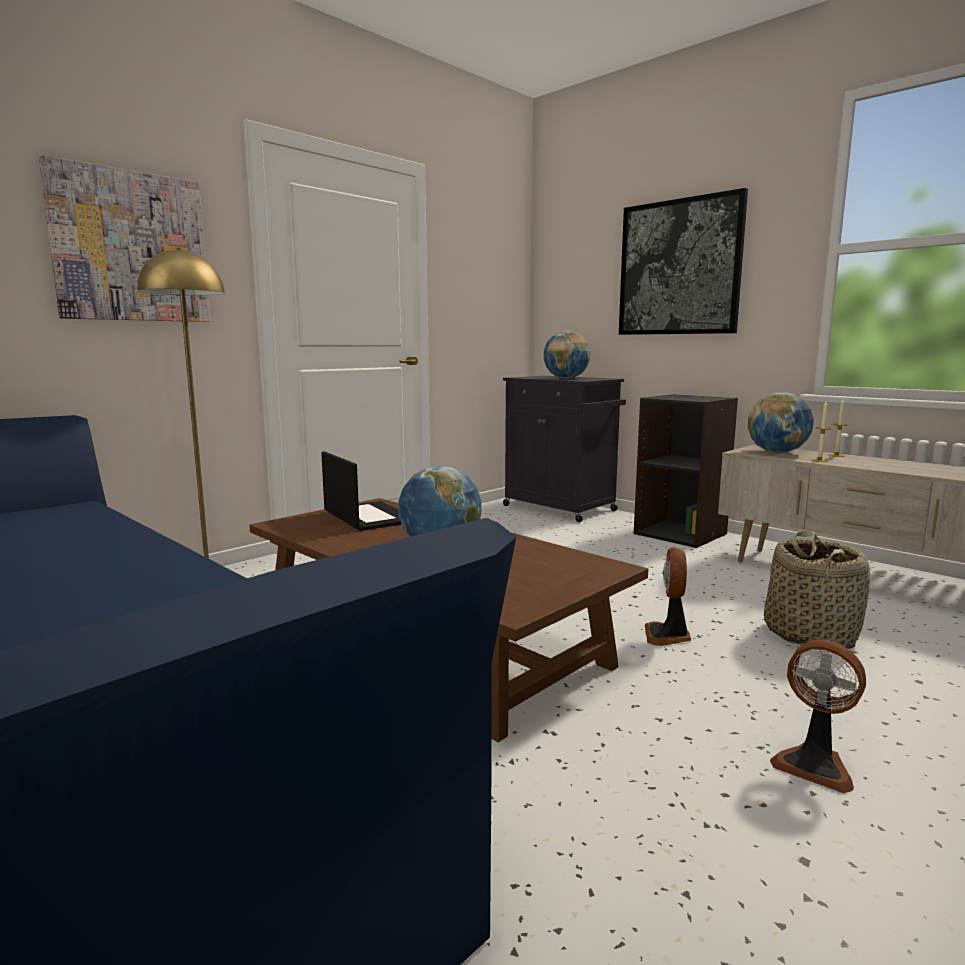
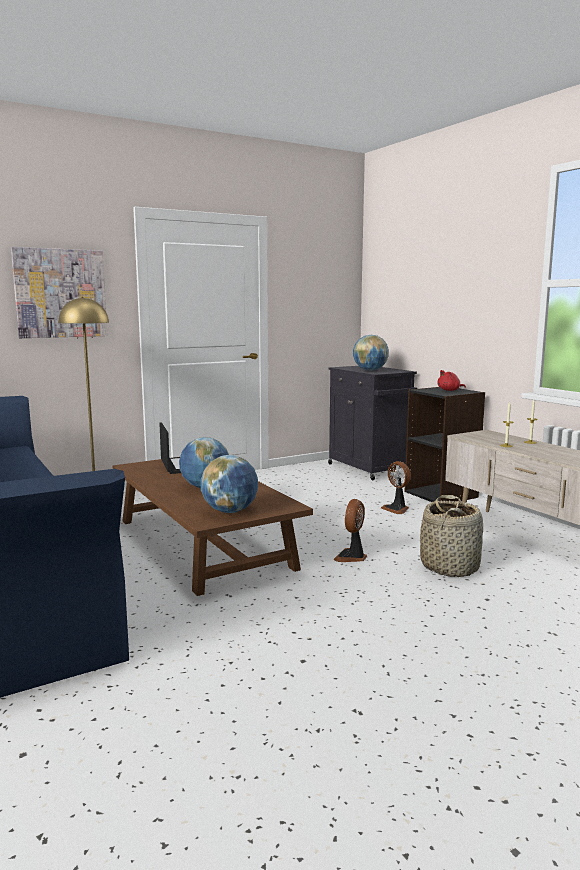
camera: 15 degrees right, 0 degrees up
picture [619,188,748,335] -> none
globe [748,392,814,453] -> globe moved to [200,455,258,513]
fan [770,640,866,793] -> fan moved to [381,461,411,514]
none -> red plush toy [437,370,466,391]

